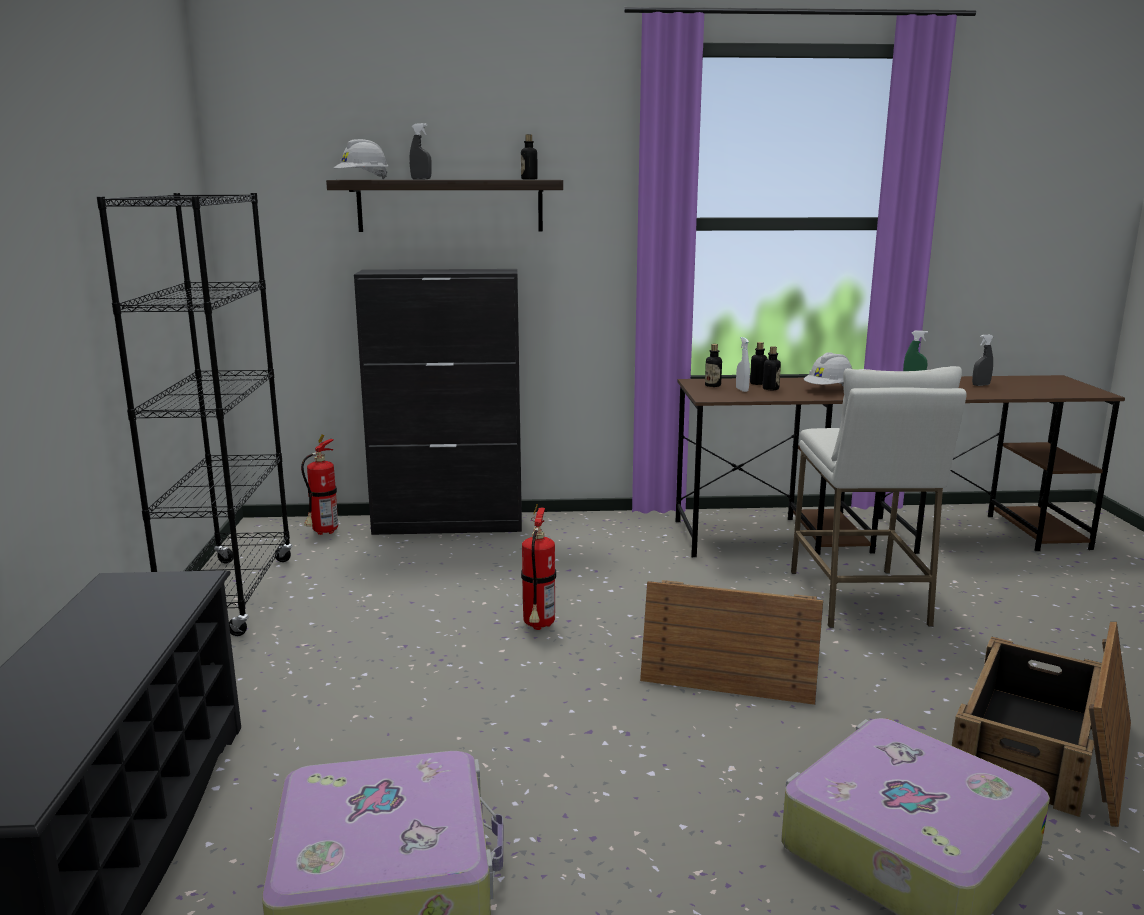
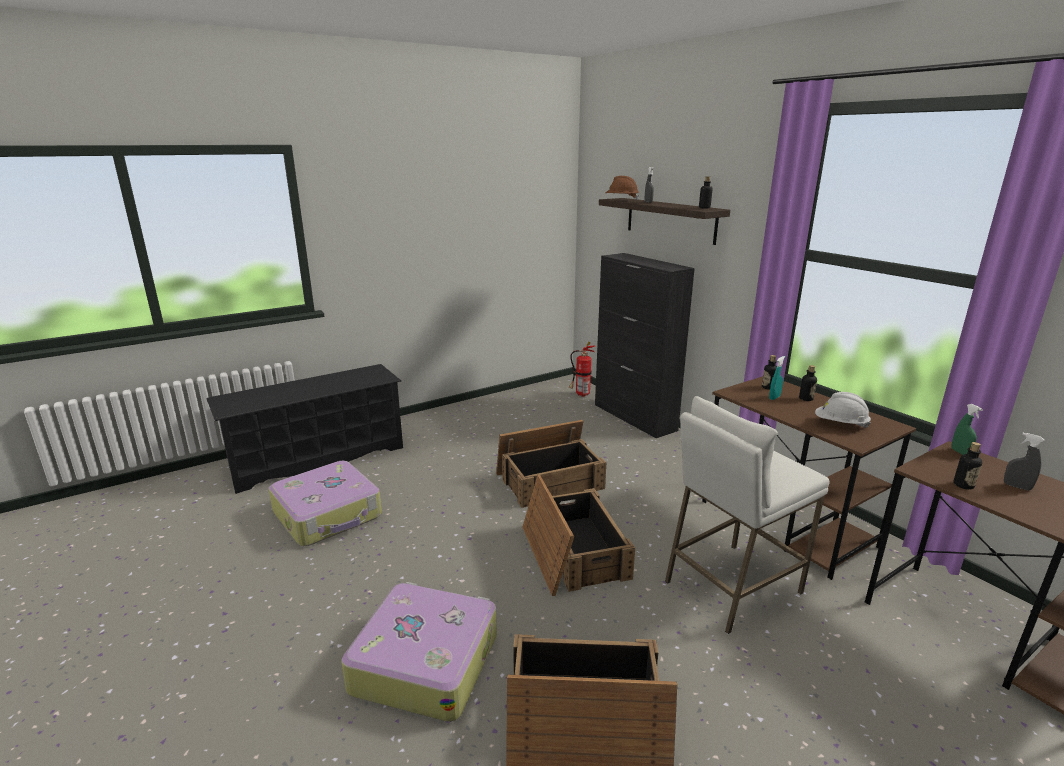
camera: 60 degrees right, 5 degrees up
black bookcase [97,193,293,636] -> none
white hard hat [334,139,389,179] -> brown hard hat [605,176,639,200]
fire extinguisher [521,504,556,630] -> crate [496,420,606,508]
white spray bottle [736,337,750,392] -> turquoise spray bottle [769,356,785,400]
bottle [763,346,781,390] -> bottle moved to [953,442,982,490]

